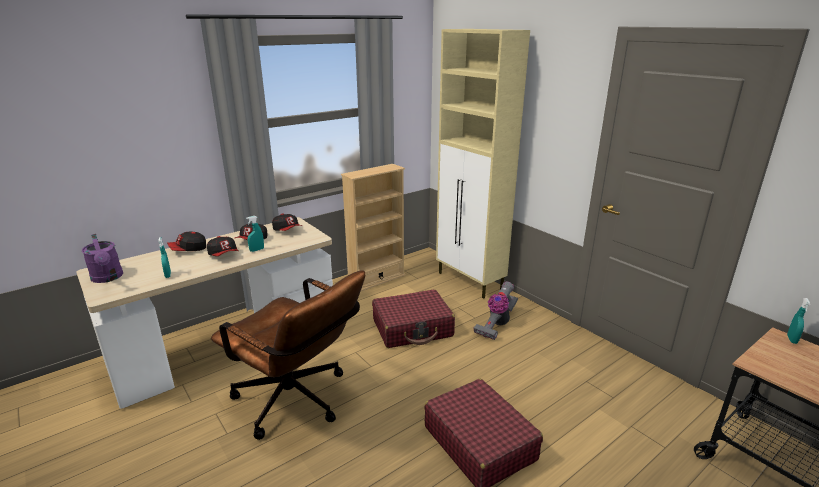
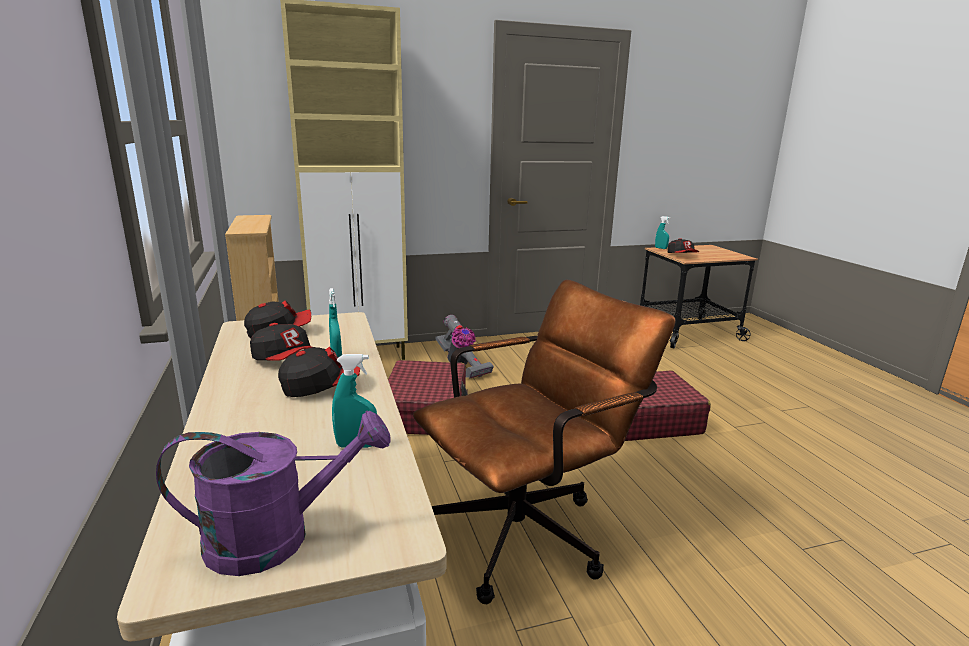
camera: 70 degrees left, 5 degrees down
cap [167,231,206,251] -> cap moved to [668,238,699,253]

